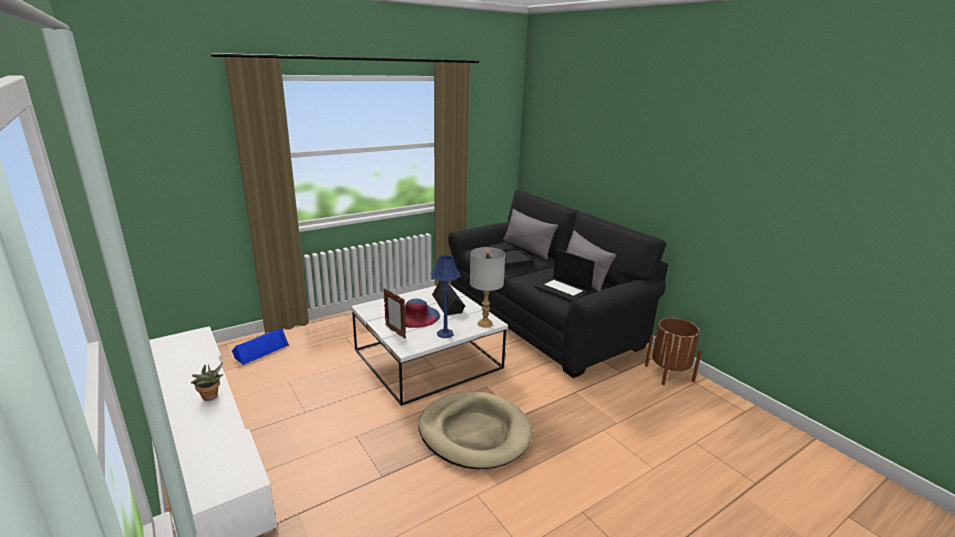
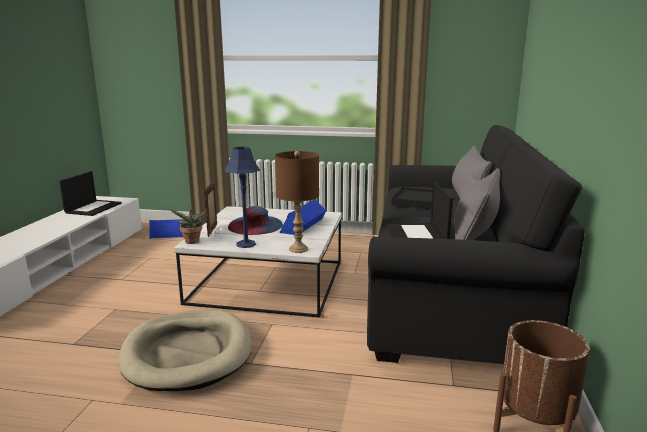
camera: 45 degrees right, 5 degrees down
potted plant [191,362,224,401] -> potted plant moved to [171,206,206,244]
black speaker [432,280,465,315] -> blue speaker [279,199,326,235]
grey table lamp [470,247,505,328] -> brown table lamp [275,151,319,253]
none -> laptop [59,171,122,216]

